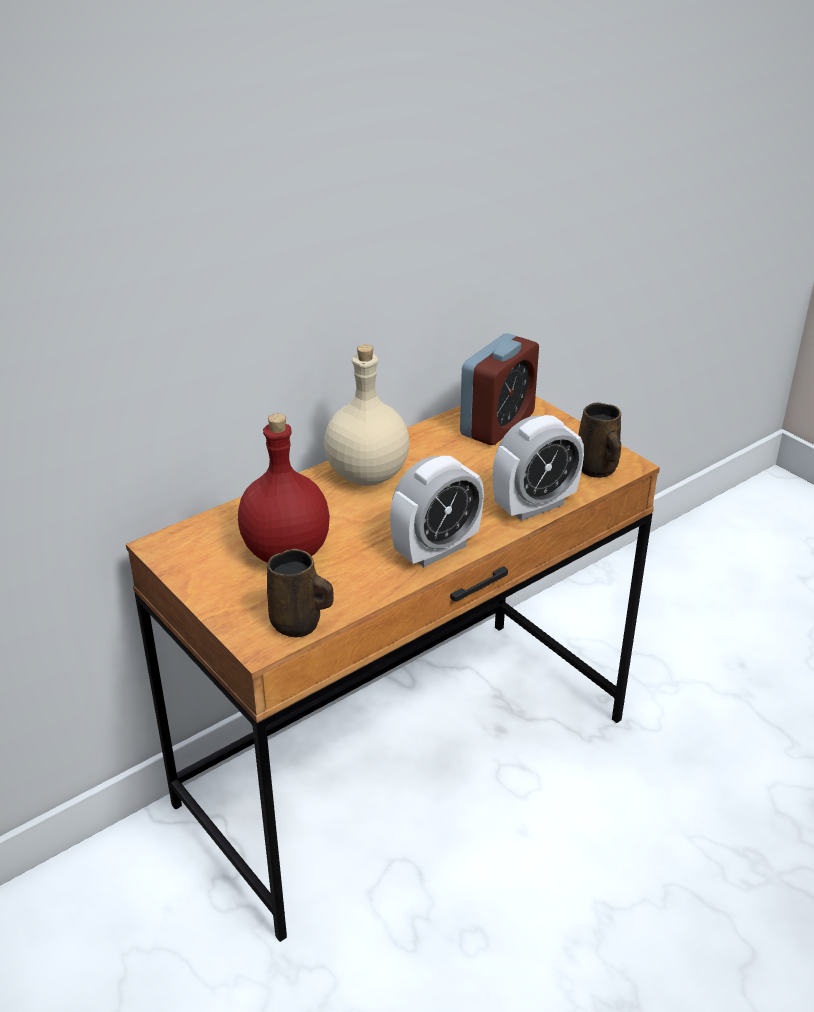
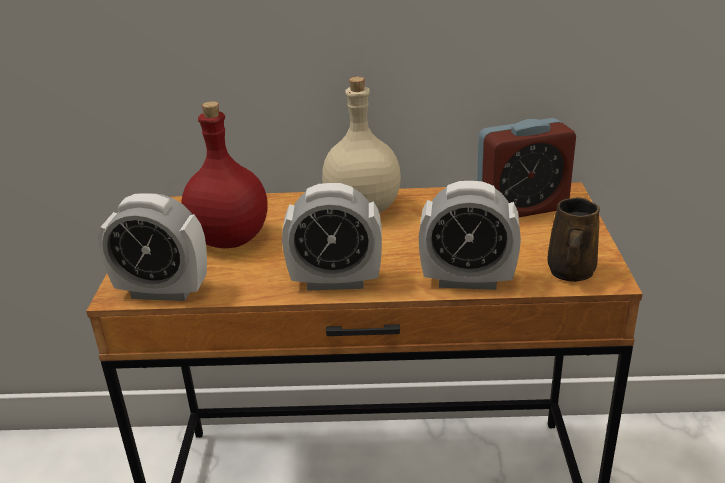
camera: 40 degrees right, 5 degrees down
brown mug [267,549,334,637] -> alarm clock [98,193,207,301]

